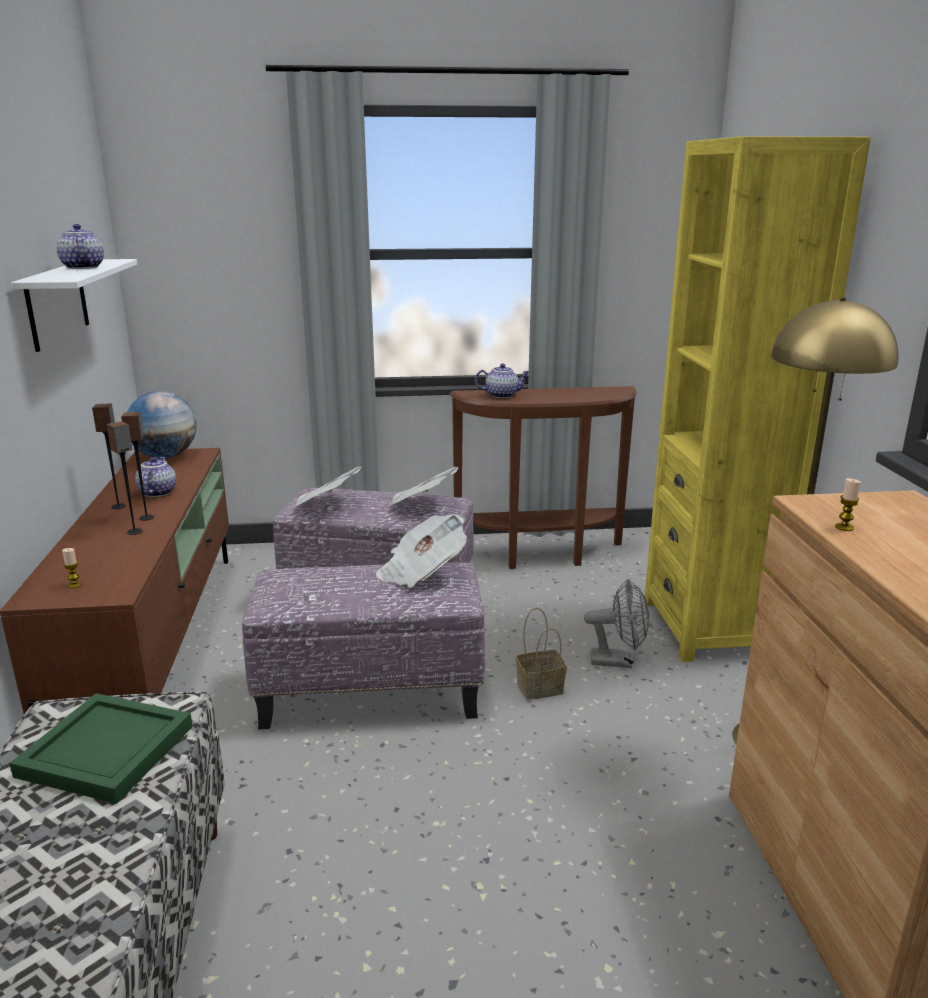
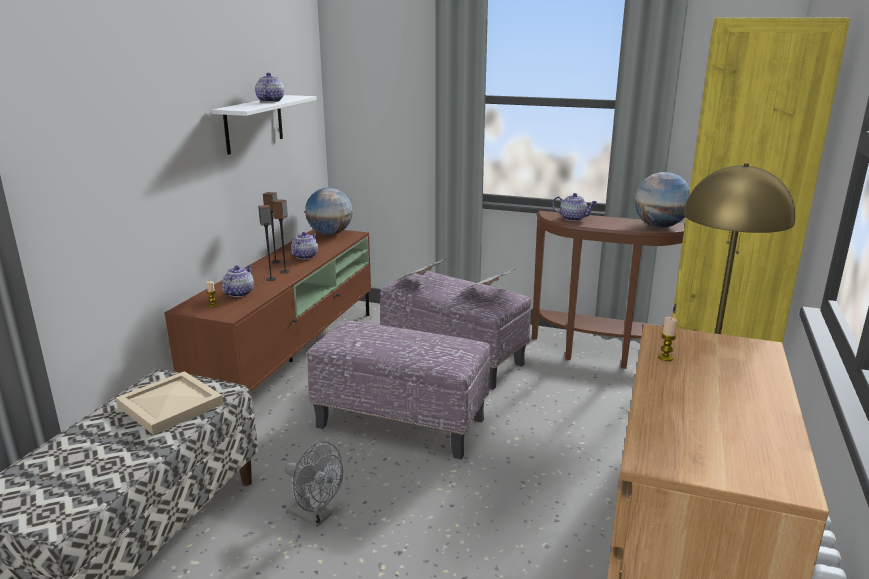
camera: 25 degrees right, 0 degrees up
green tray [9,693,193,804] -> beige tray [116,371,223,435]
newspaper [376,514,467,587] -> none
basket [516,607,567,700] -> none
grey fan [584,579,649,668] -> grey fan moved to [284,441,343,527]
none -> teapot [222,265,254,297]
none -> globe [634,172,690,228]

